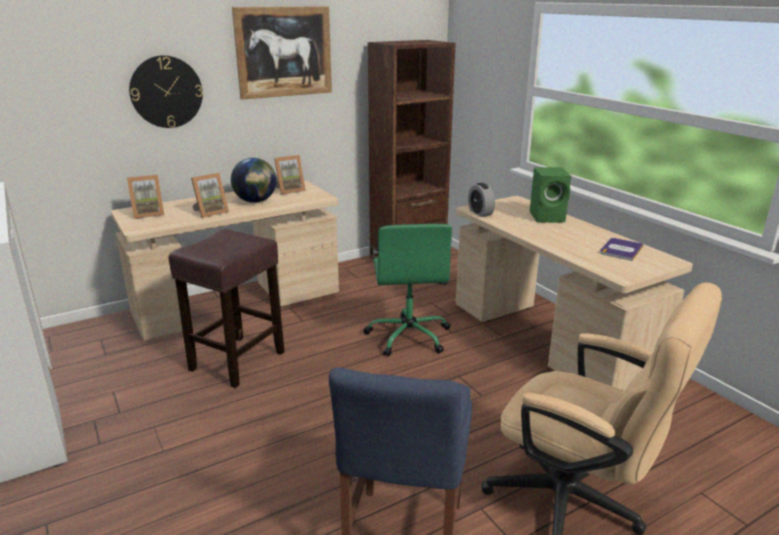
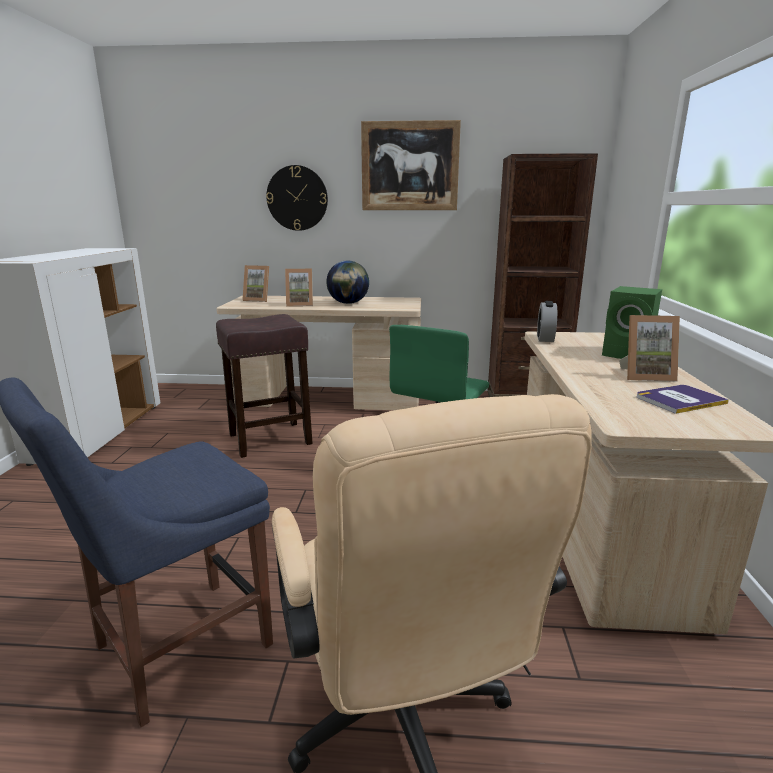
camera: 35 degrees right, 5 degrees down
picture frame [274,155,306,195] -> picture frame moved to [619,315,680,382]

